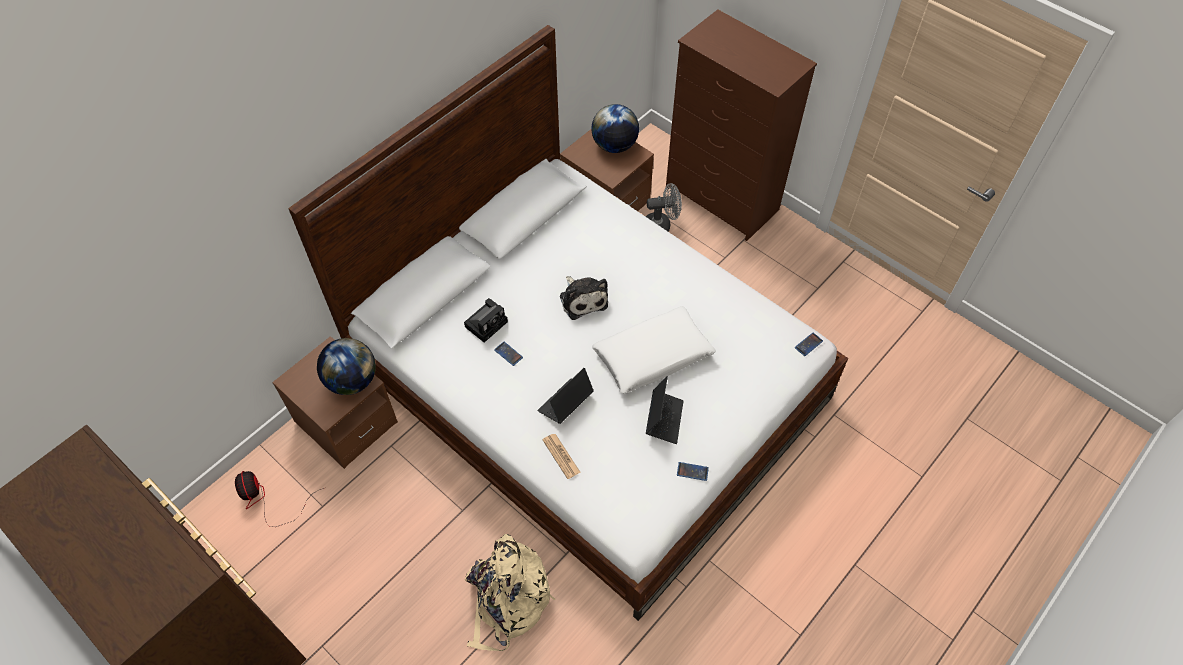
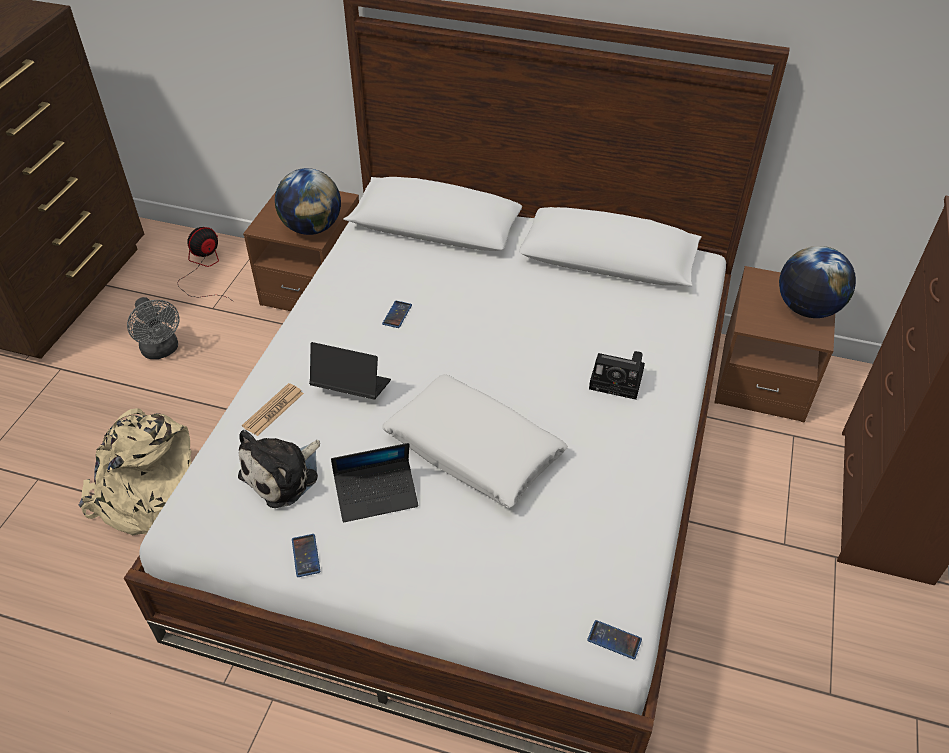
camera: 65 degrees right, 10 degrees down
camera [464,298,508,342] -> camera moved to [589,351,645,400]
plush toy [560,276,608,320] -> plush toy moved to [238,430,320,508]
grey fan [646,183,682,232] -> grey fan moved to [127,297,180,359]

